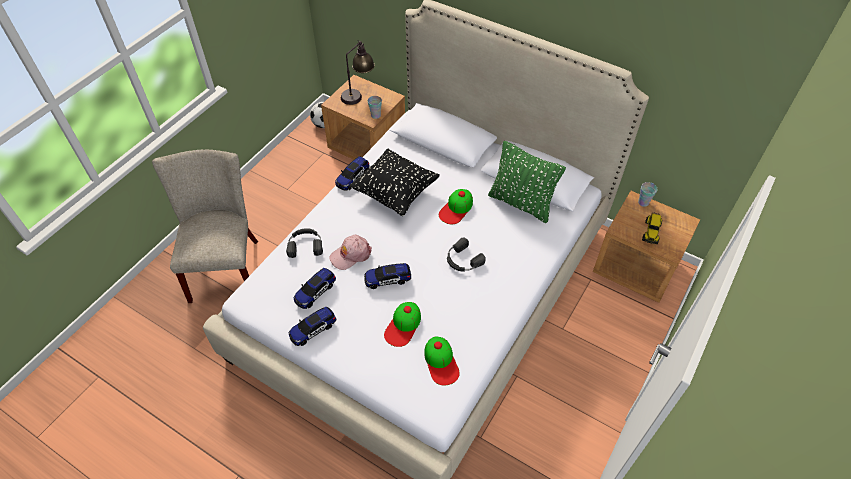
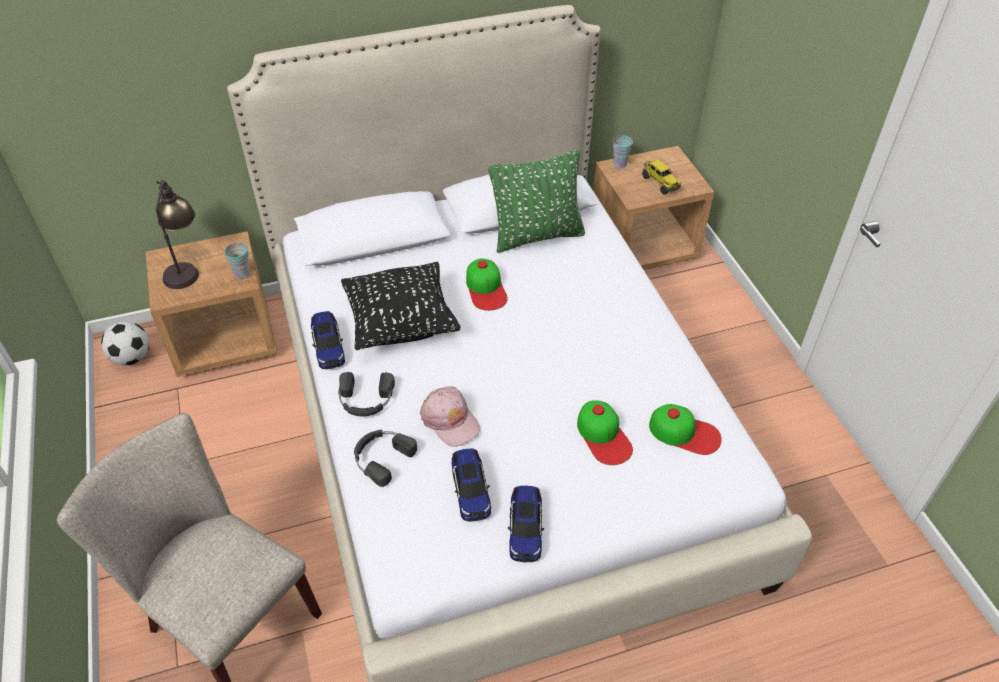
camera: 50 degrees left, 5 degrees down
pink cap [329,235,372,270] -> pink cap turned 45 degrees counterclockwise [420,386,481,447]
toy car [364,263,411,289] -> none
black headphones [447,237,486,272] -> black headphones moved to [338,372,395,416]

